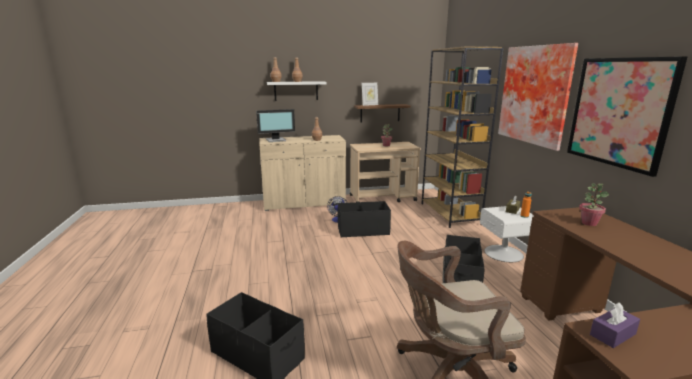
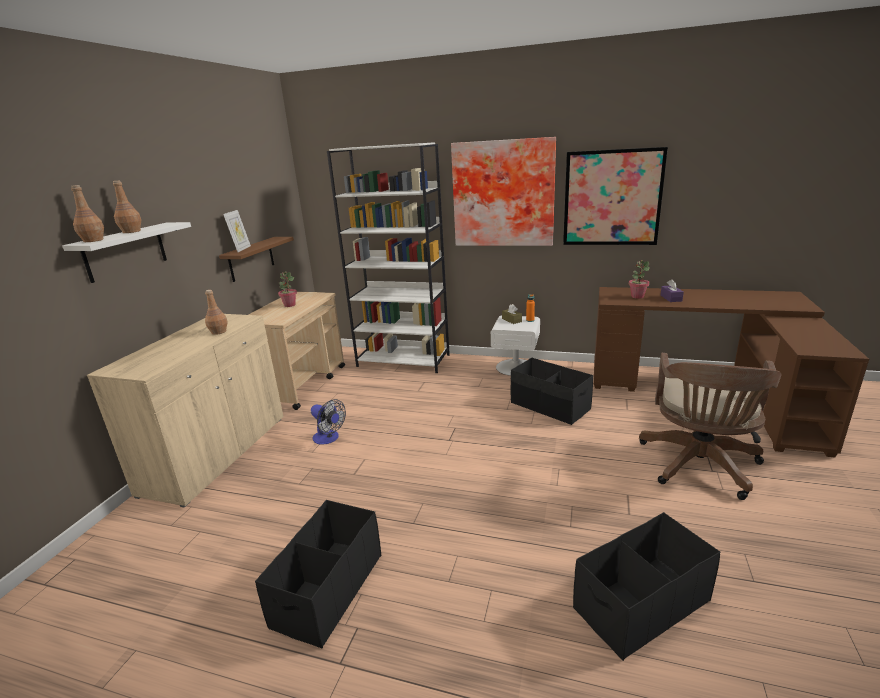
camera: 60 degrees left, 5 degrees up
monitor [256,109,295,142] -> none
black storage box [337,201,391,237] -> black storage box moved to [255,500,382,648]
brown bookcase [421,47,504,228] -> white bookcase [327,142,450,373]
purple tissue box [590,302,640,348] -> purple tissue box moved to [661,279,684,302]

